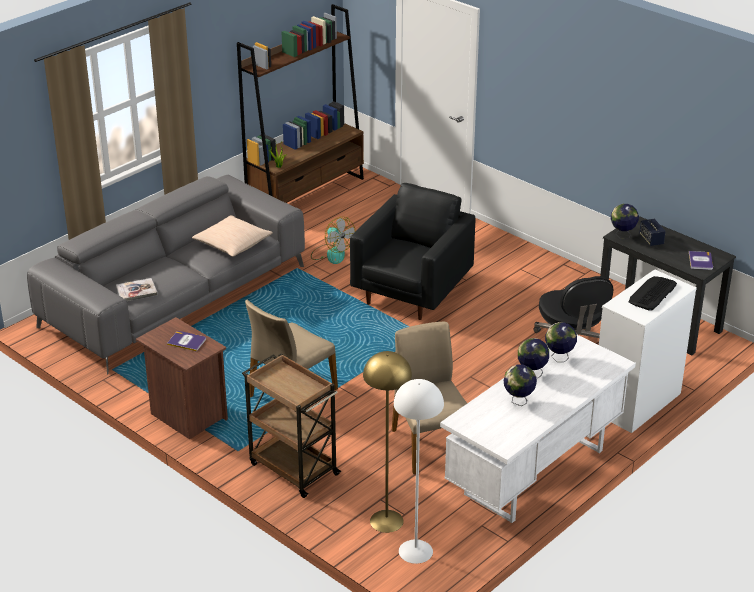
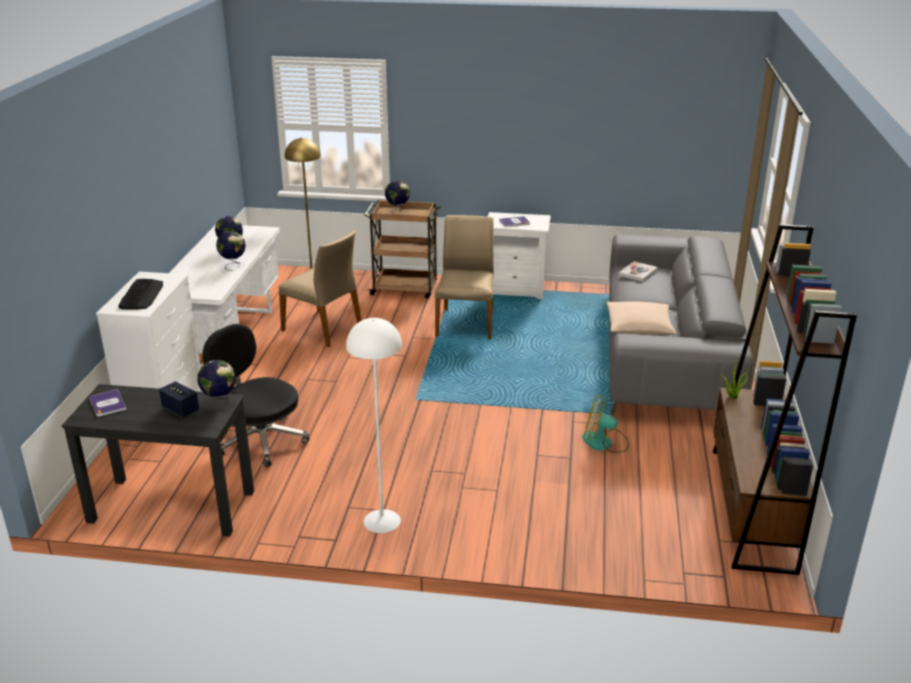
camera: 145 degrees right, 5 degrees down
brown nightstand [136,317,228,440] -> white nightstand [488,212,551,299]
black armchair [350,183,475,320] -> none
white floor lamp [394,379,444,564] -> white floor lamp moved to [346,318,402,533]
globe [545,322,577,362] -> globe moved to [385,180,410,215]

